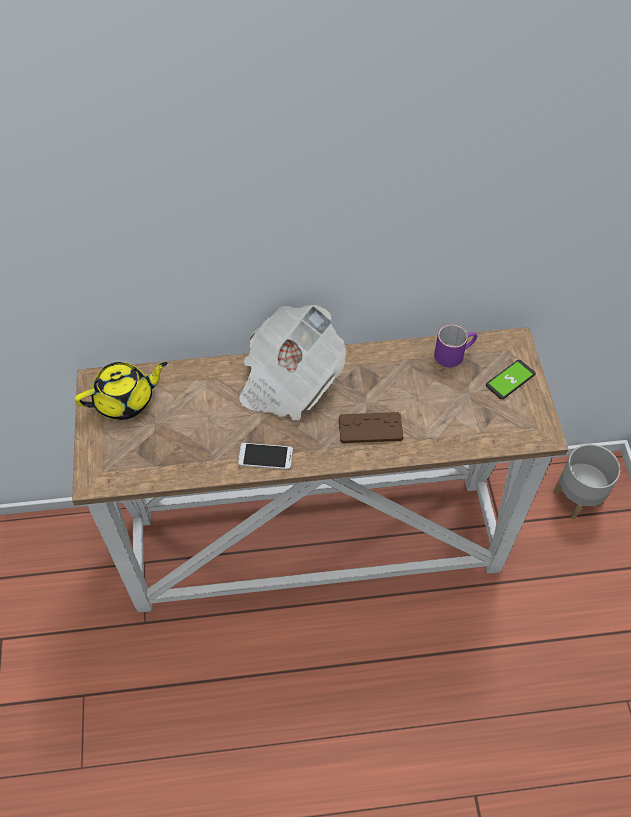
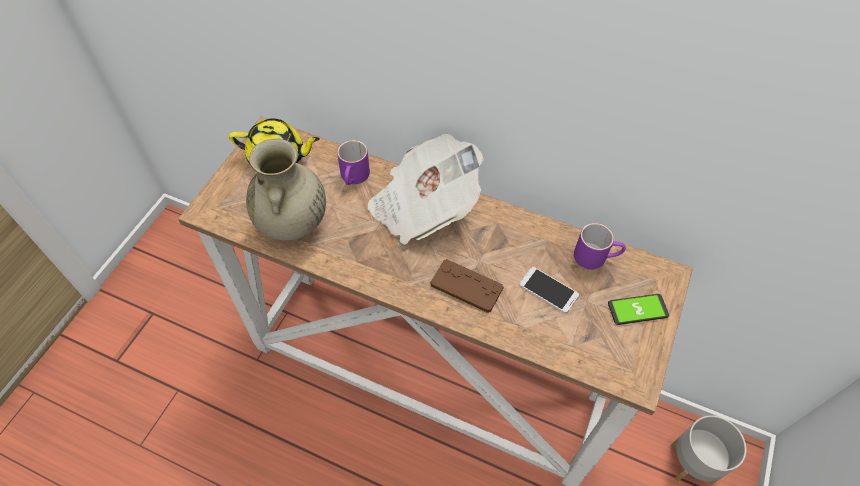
camera: 30 degrees right, 0 degrees up
phone [238,443,293,470] -> phone moved to [519,267,579,313]
none -> beige vase [246,138,326,241]
none -> purple mug [337,140,370,185]

